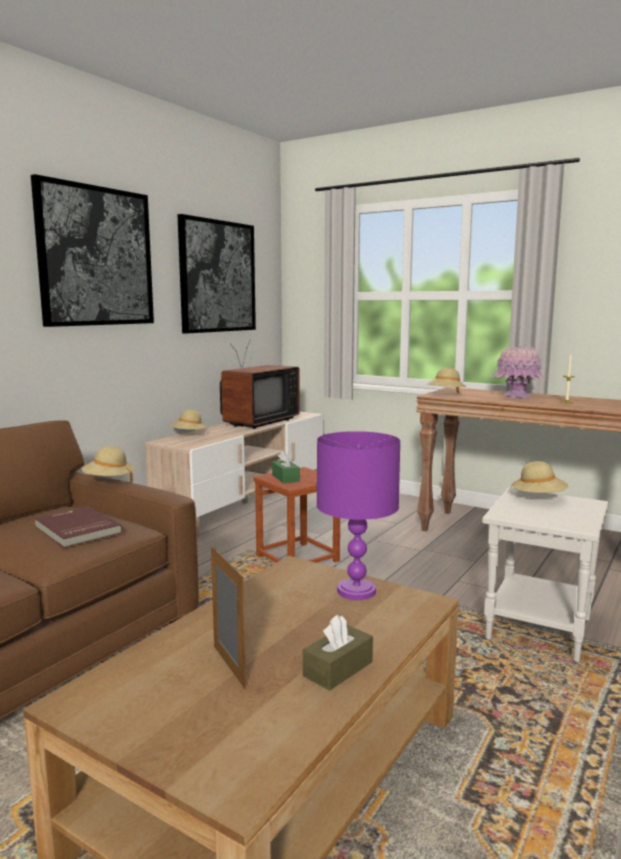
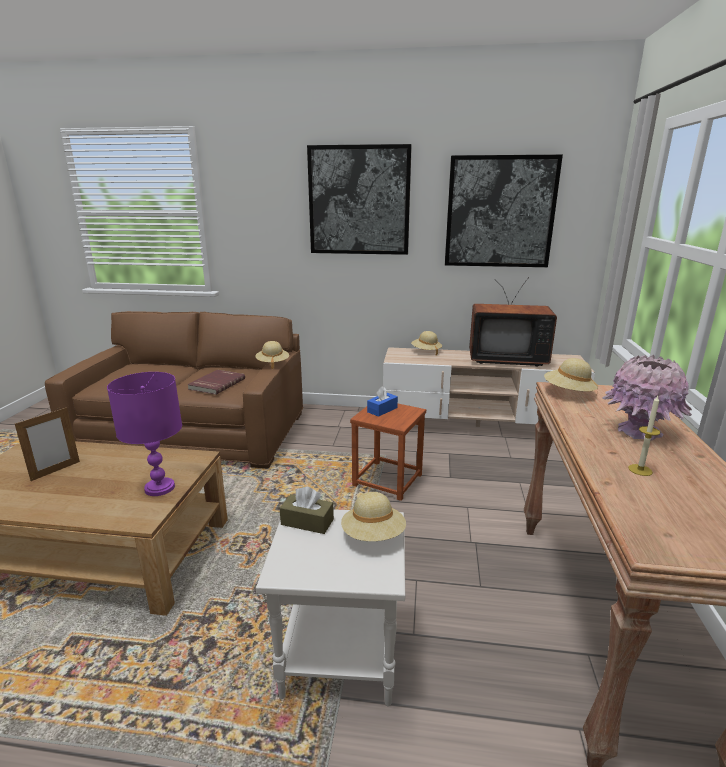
camera: 65 degrees right, 10 degrees up
green tissue box [272,451,300,483] -> blue tissue box [367,386,398,417]
brown tissue box [303,614,373,691] -> brown tissue box moved to [280,486,334,534]

